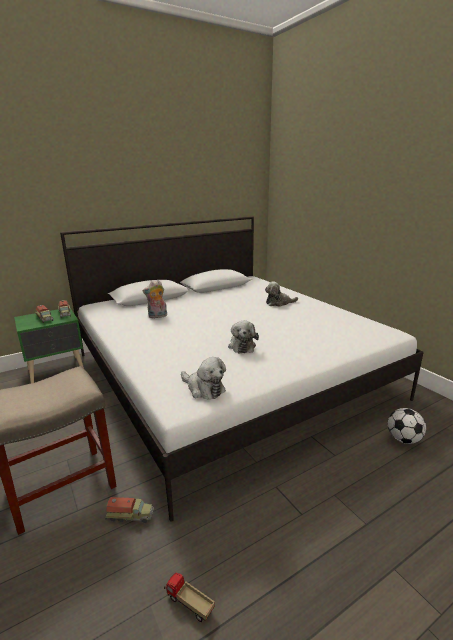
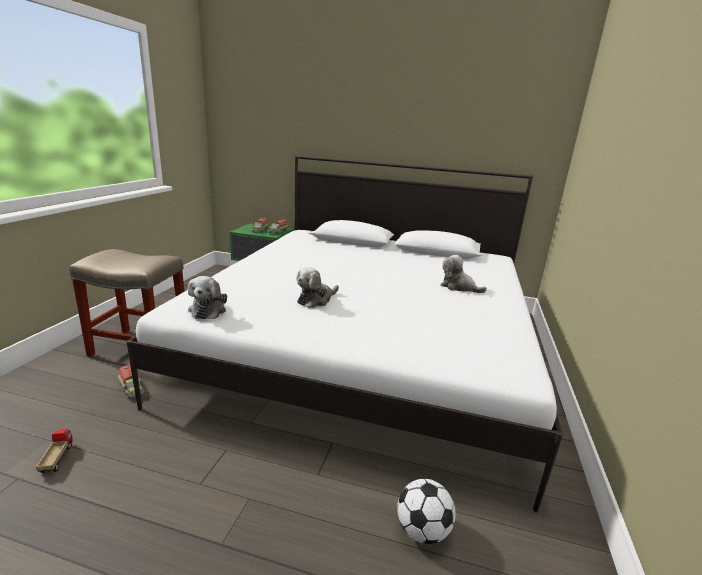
camera: 45 degrees right, 0 degrees up
plush toy [143,280,167,318] -> none

